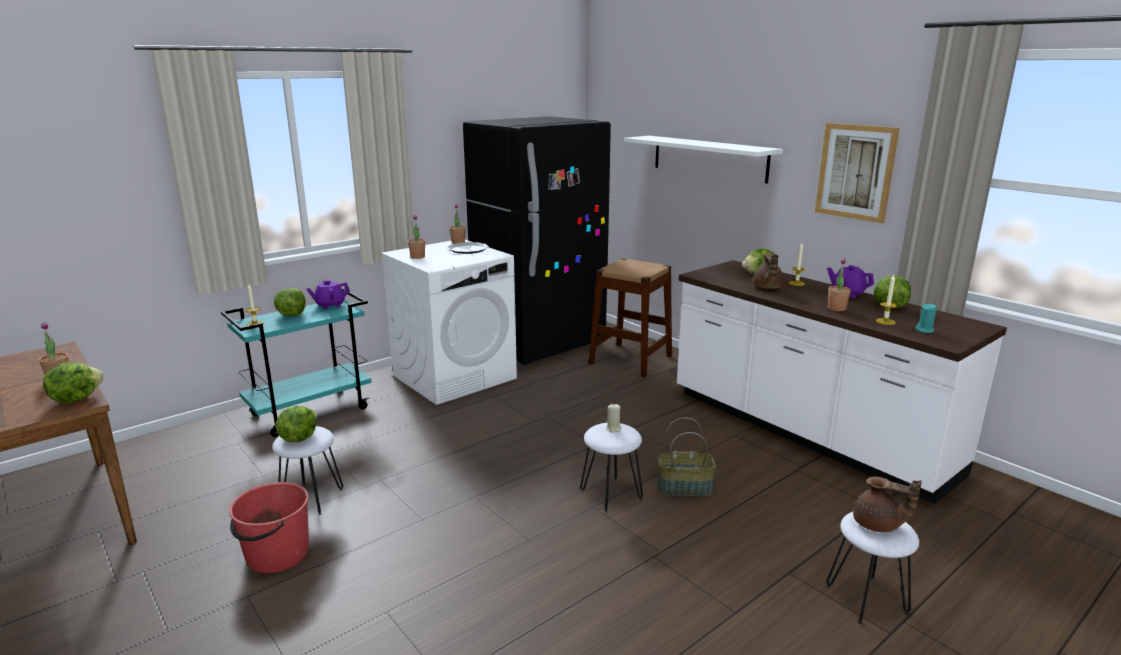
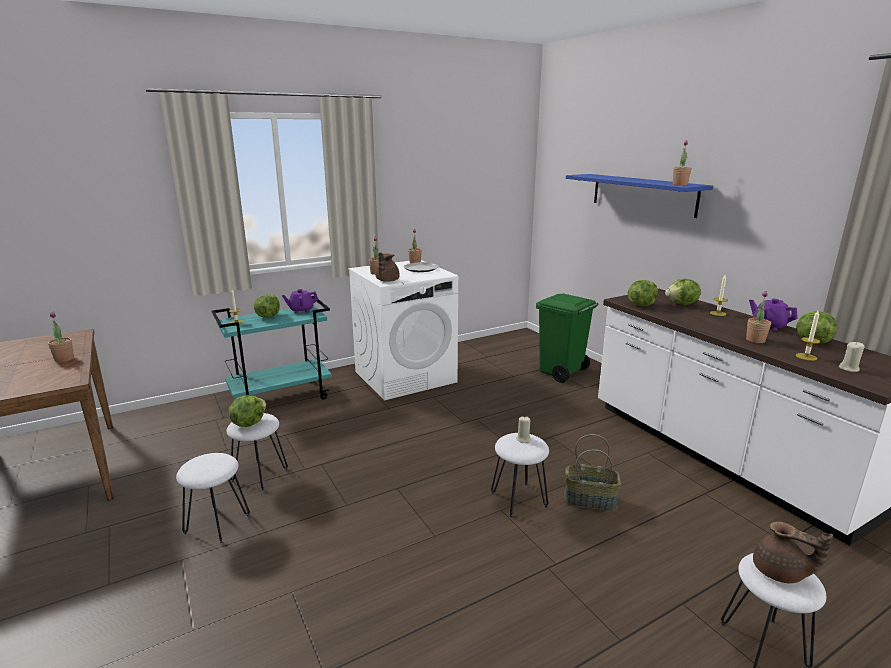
camera: 10 degrees right, 0 degrees up
lettuce [43,362,104,403] -> lettuce moved to [628,280,658,307]
red bucket [229,482,309,573] -> white stool [176,453,250,544]
black fridge [463,116,611,365] -> none
brown stool [588,259,672,378] -> green trash can [536,294,598,383]
white shelf [624,136,783,184] -> blue shelf [566,174,713,218]
brown teapot [753,254,783,289] -> brown teapot moved to [376,252,399,282]
picture [815,123,900,223] -> none
turquoise candle [915,304,937,333] -> beige candle [839,342,864,372]
none -> potted plant [673,141,691,186]

